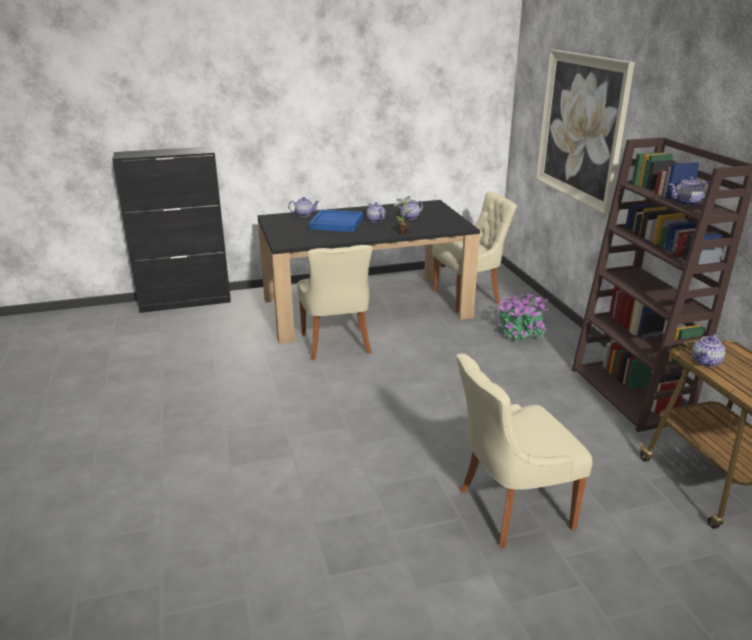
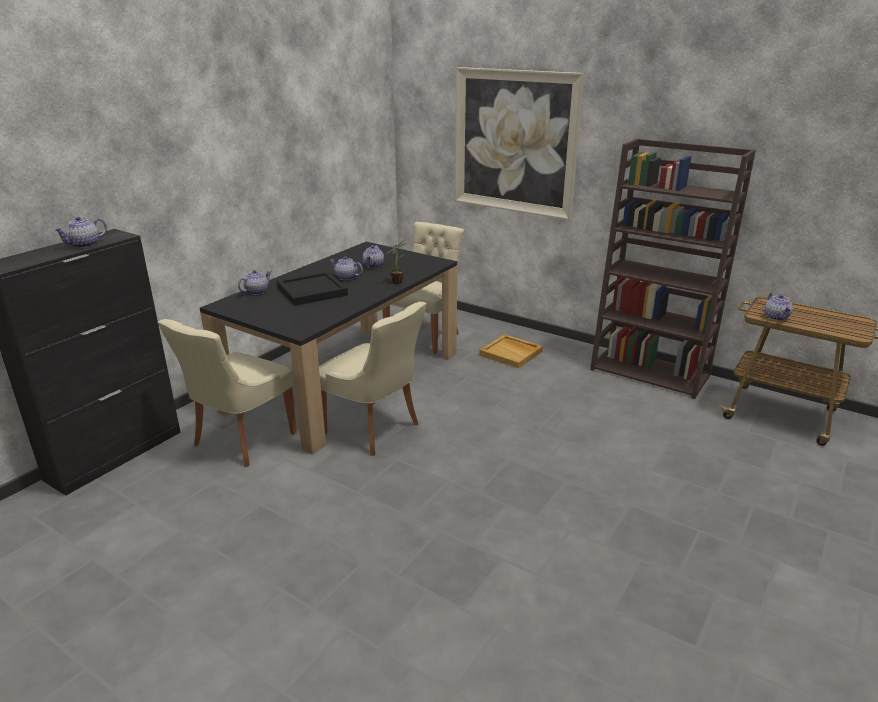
camera: 40 degrees left, 0 degrees up
blue tray [309,210,363,232] -> black tray [277,271,348,306]
beige chair [456,353,593,549] -> beige chair moved to [157,319,297,467]
potted plant [496,291,549,343] -> beige tray [479,334,543,369]
teapot [668,177,709,206] -> teapot moved to [53,217,107,248]

